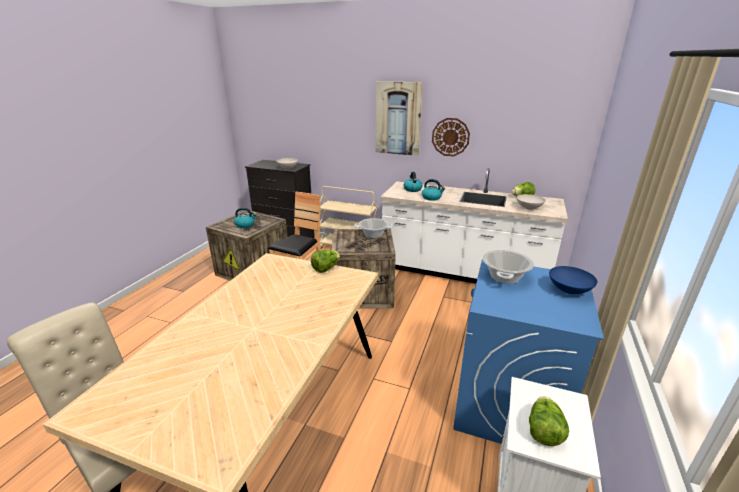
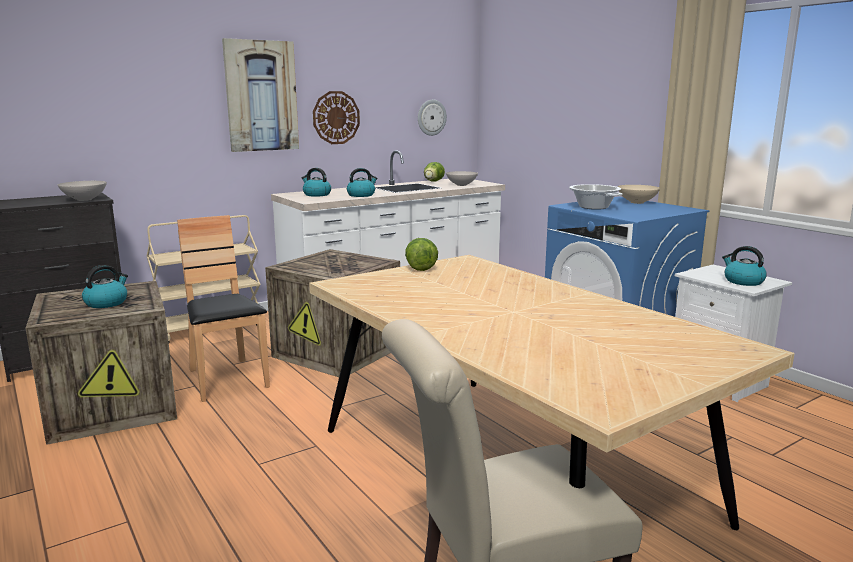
camera: 55 degrees left, 10 degrees down
cooking pot [354,218,393,238] -> none
lettuce [529,396,569,446] -> kettle [722,246,767,286]
blue bowl [549,266,597,294] -> beige bowl [617,185,660,204]
none -> wall clock [418,100,447,136]

